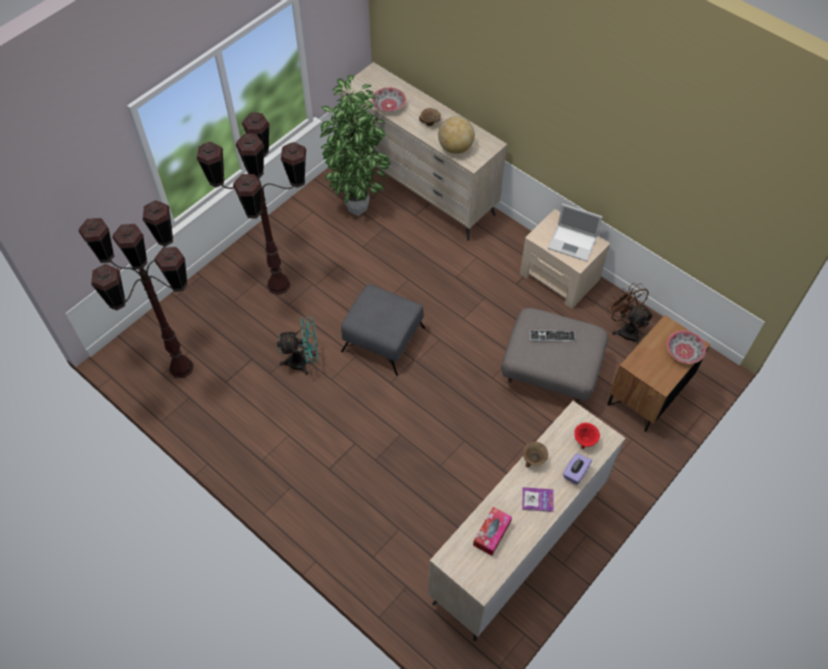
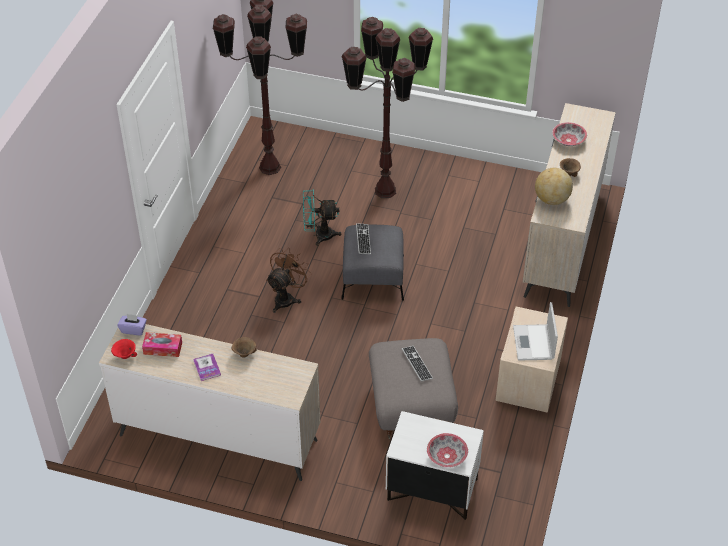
camera: 65 degrees right, 10 degrees down
turquoise fan [277,317,318,375] -> turquoise fan turned 120 degrees clockwise [303,189,342,246]
potted plant [320,75,391,216] -> none
purple tissue box [563,453,592,485] -> purple tissue box moved to [117,314,147,335]
red bowl [574,423,600,449] -> red bowl moved to [111,339,137,359]
brown fan [607,283,654,343] -> brown fan moved to [266,248,312,313]
brown nightstand [607,315,710,432] -> white nightstand [386,411,484,520]
none -> keyboard [356,223,371,255]

